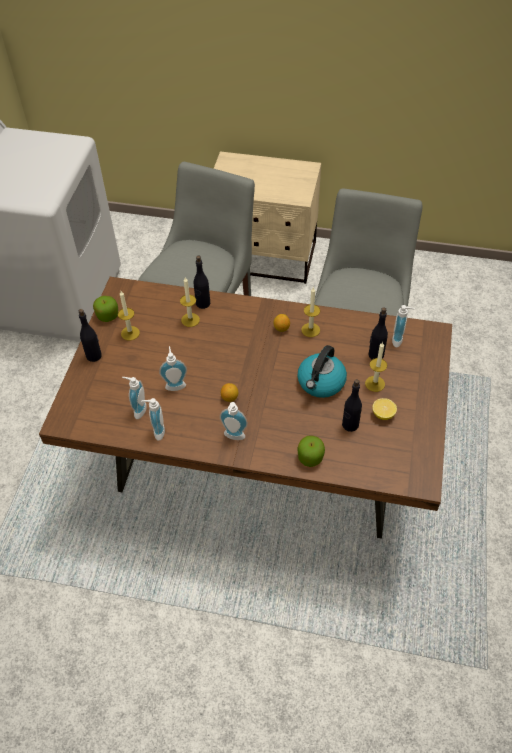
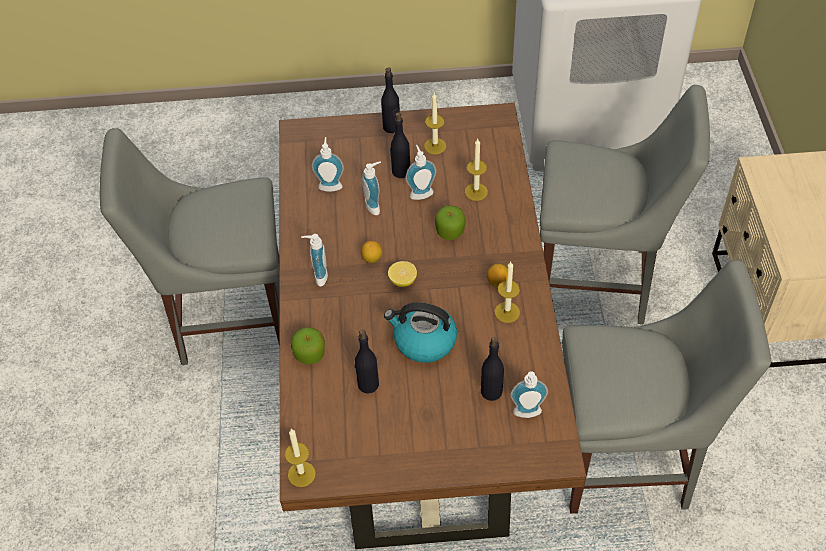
camera: 75 degrees right, 0 degrees up
apple [93,296,118,322] -> apple moved to [435,205,466,240]
soap dispenser [141,398,165,441] -> soap dispenser moved to [406,145,436,200]
black bottle [194,256,210,309] -> black bottle moved to [390,112,410,178]
candle [365,342,387,392] -> candle moved to [285,429,316,487]
lemon [372,398,397,420] -> lemon moved to [388,261,417,287]
none -> grey chair [100,128,280,365]

